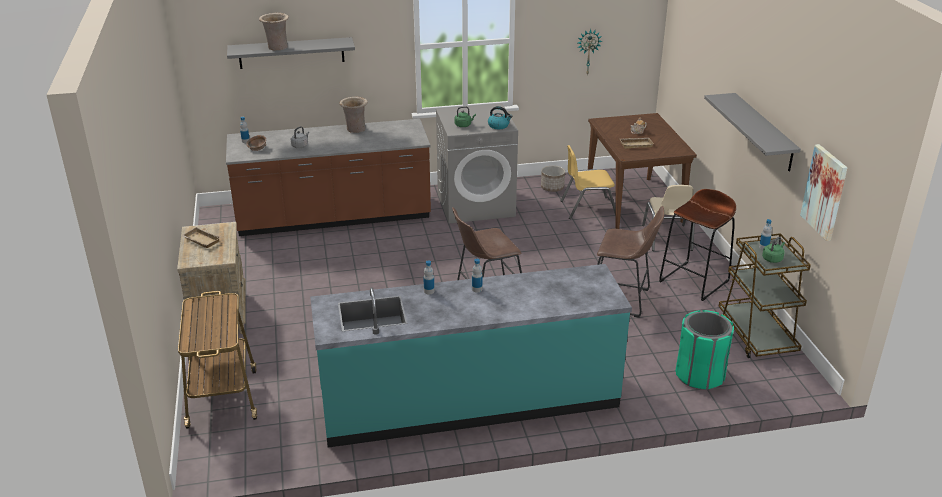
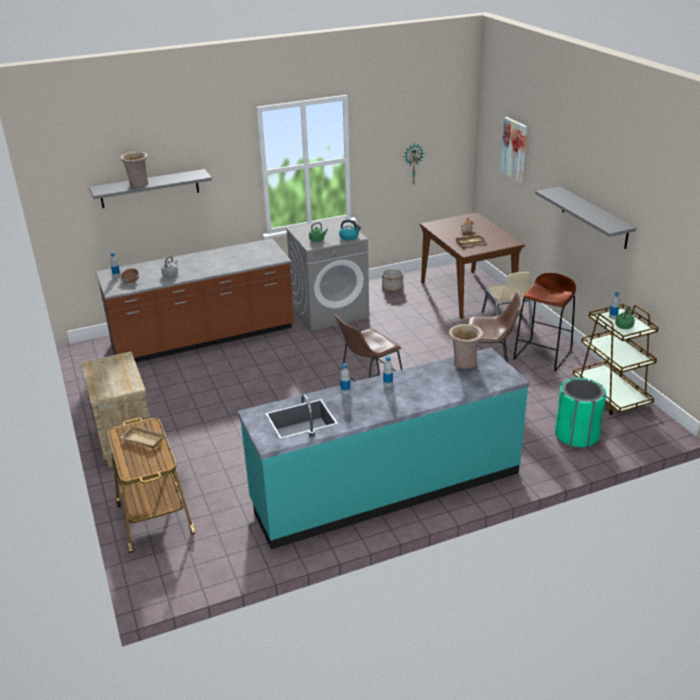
camera: 10 degrees left, 0 degrees up
beige tray [181,227,220,248] -> beige tray moved to [120,426,165,448]
beige vase [339,97,368,133] -> beige vase moved to [449,324,484,369]
yellow chair [561,145,616,219] -> none
picture [800,144,848,241] -> picture moved to [500,117,527,183]

